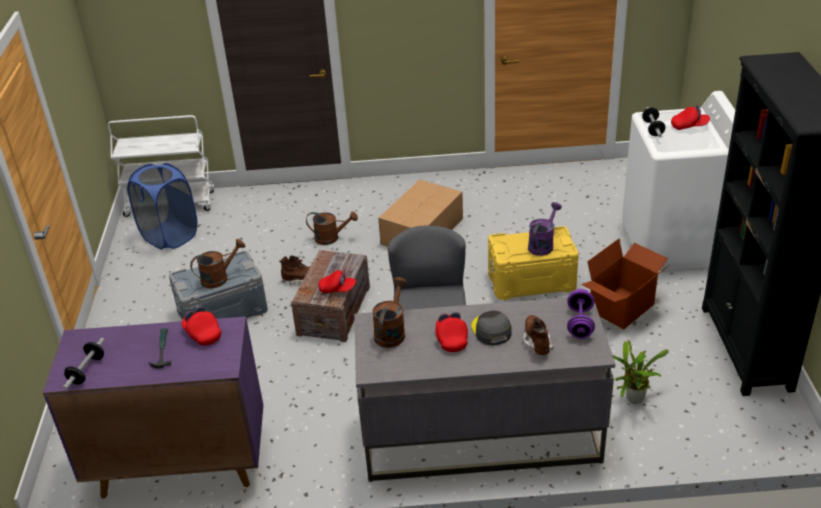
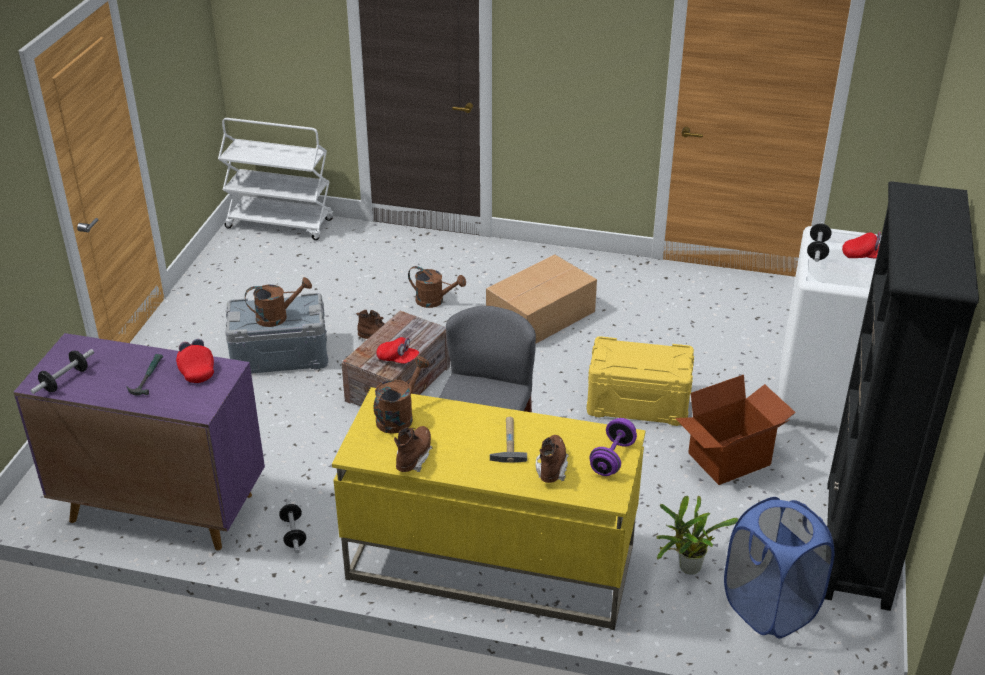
camera: 15 degrees right, 0 degrees up
blue laundry basket [127,163,197,250] -> blue laundry basket moved to [724,497,835,639]
grey desk [355,297,615,482] -> yellow desk [332,387,645,630]
red cap [435,312,468,352] -> none
grey cap [472,311,512,345] -> hammer [490,417,527,463]
purple watering can [528,202,562,256] -> none
none -> dumbbell [279,499,306,553]
none -> brown boot [394,426,433,472]

